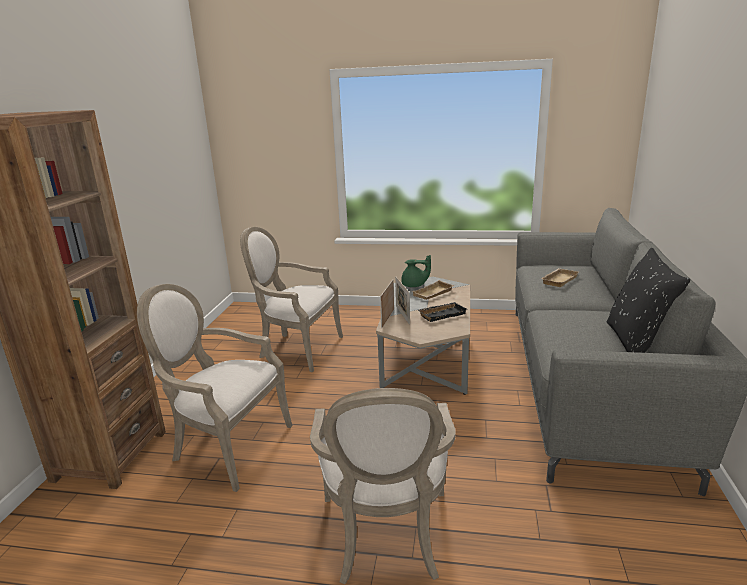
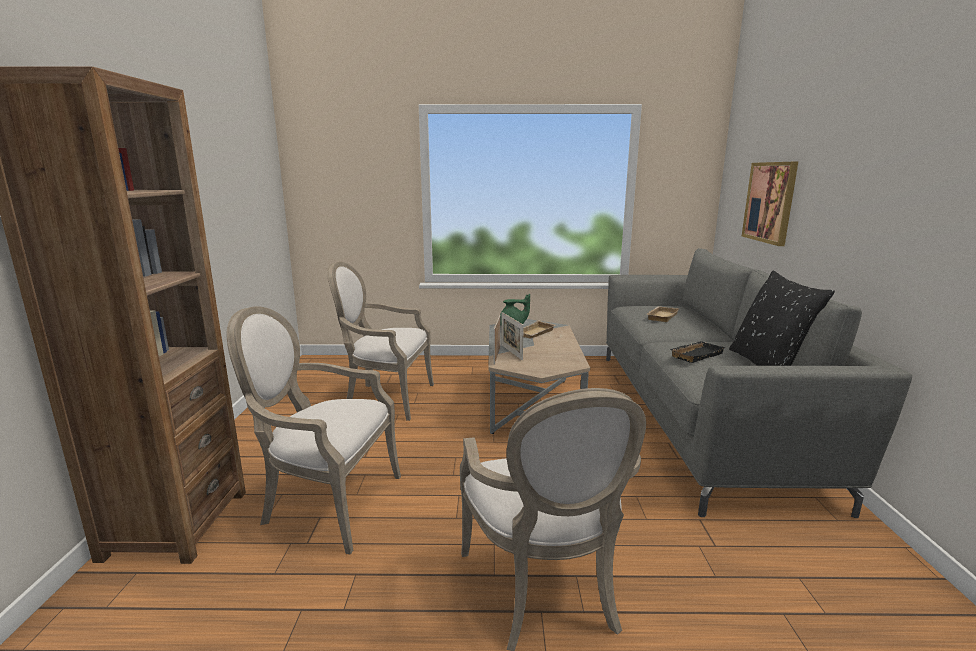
camera: 10 degrees left, 5 degrees down
black tray [418,302,467,322] -> black tray moved to [669,341,725,363]
none -> picture [742,162,798,246]

